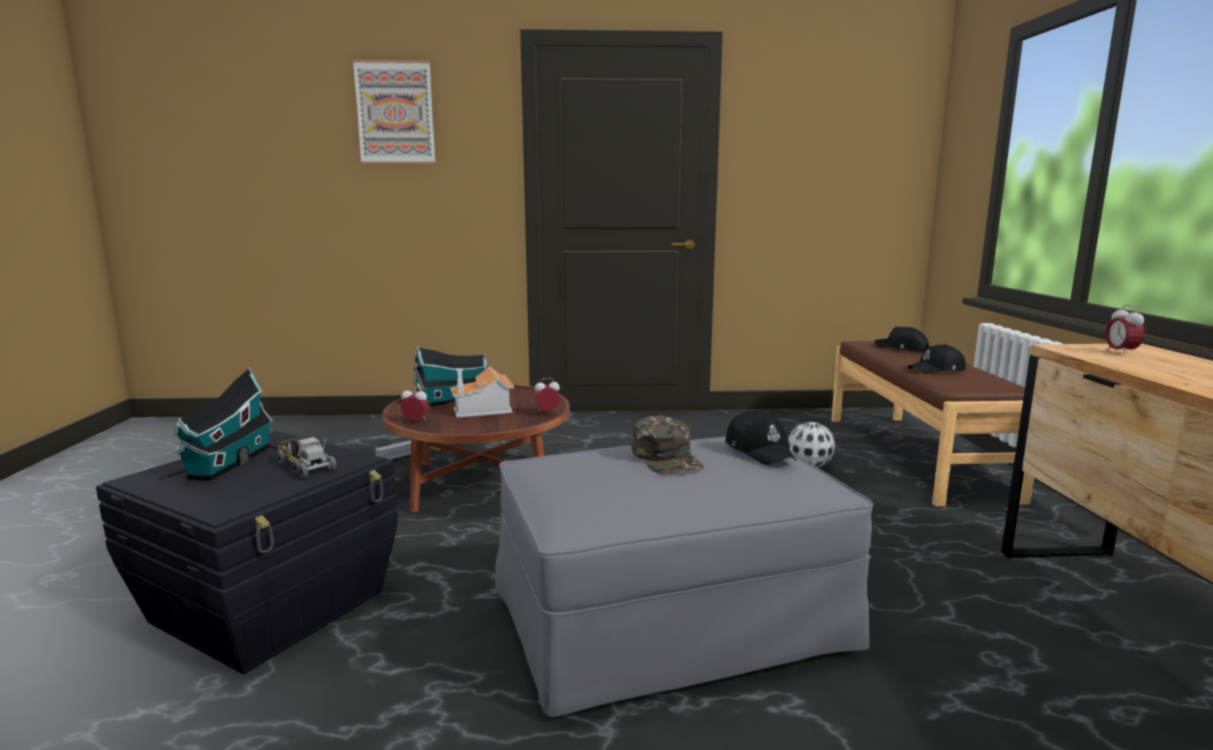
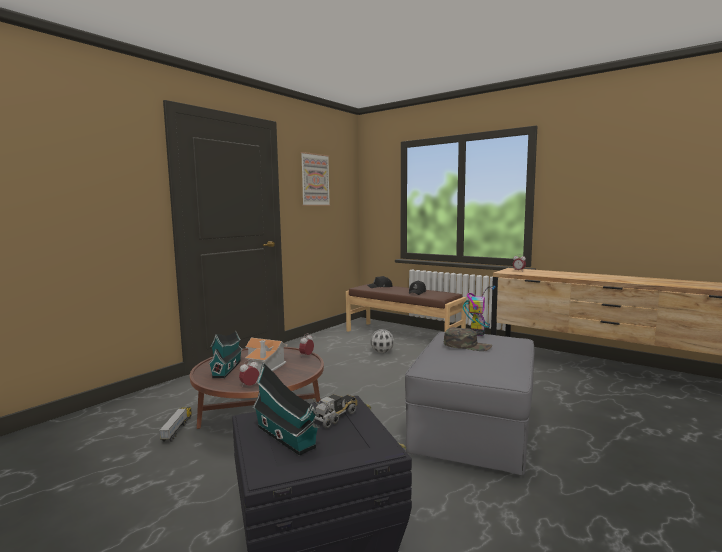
camera: 50 degrees left, 5 degrees down
toy truck [277,435,337,478] -> toy truck turned 135 degrees clockwise [312,394,357,428]
picture [353,60,436,164] -> picture moved to [301,152,330,206]
black cap [725,409,796,465] -> toy robot [463,286,496,336]

